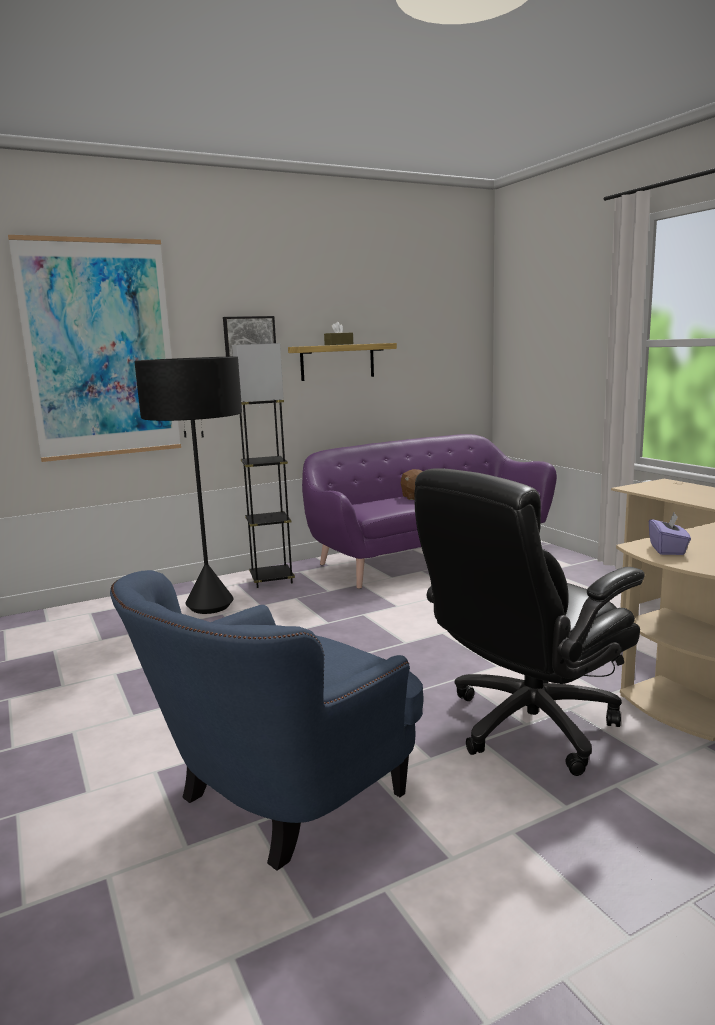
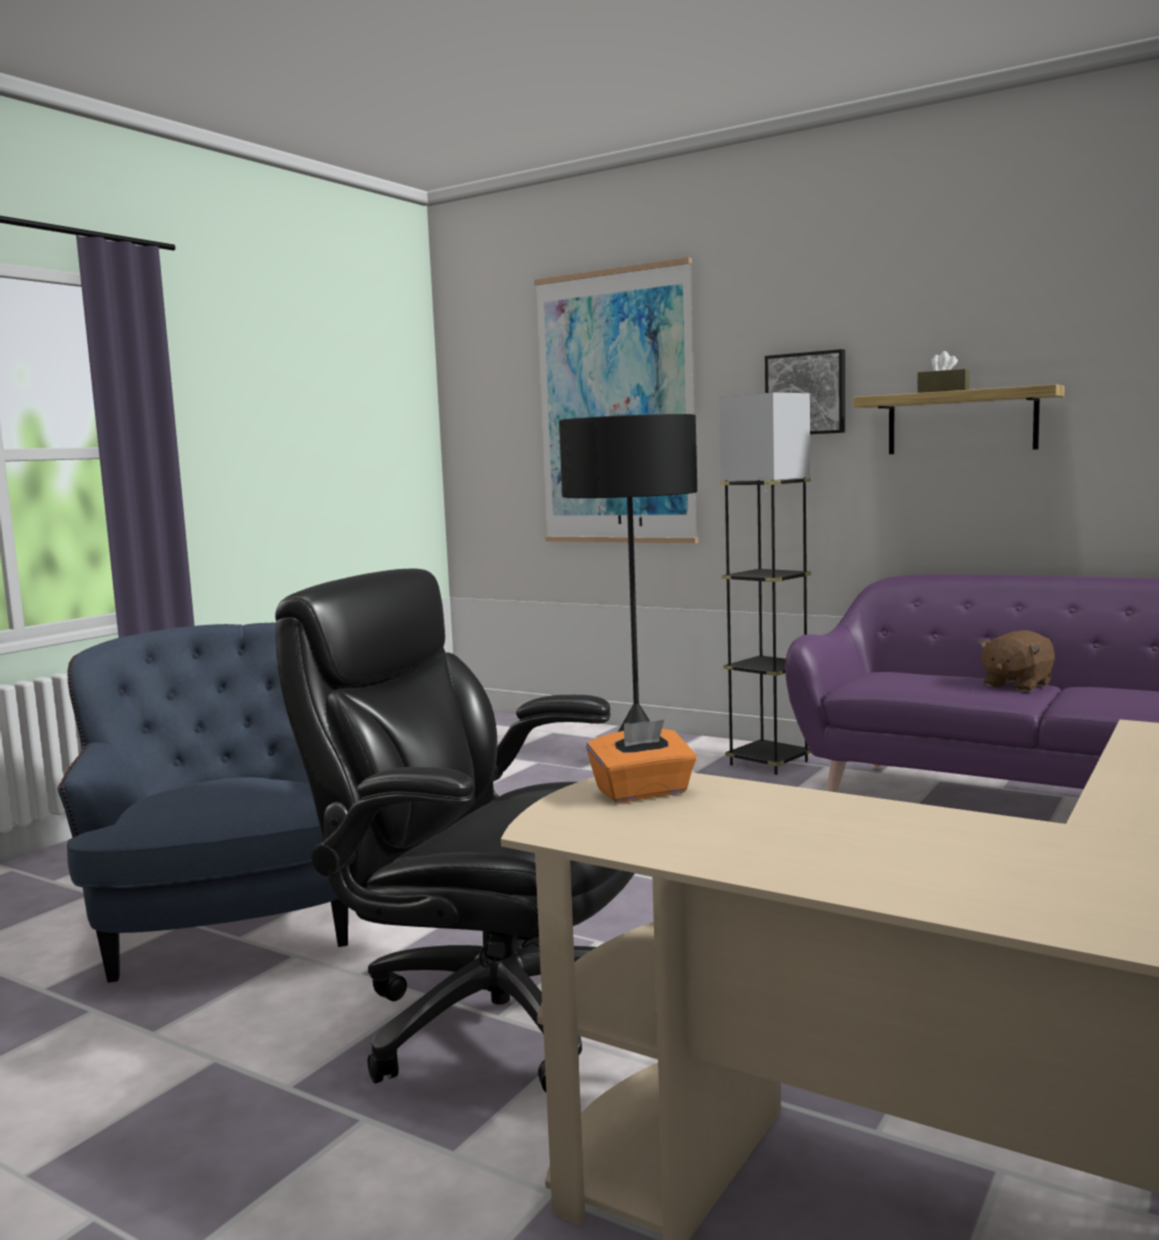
camera: 60 degrees right, 5 degrees down
blue armchair [110,570,423,871] -> blue armchair turned 60 degrees clockwise [58,623,348,983]
purple tissue box [649,513,691,555] -> orange tissue box [586,719,697,803]

